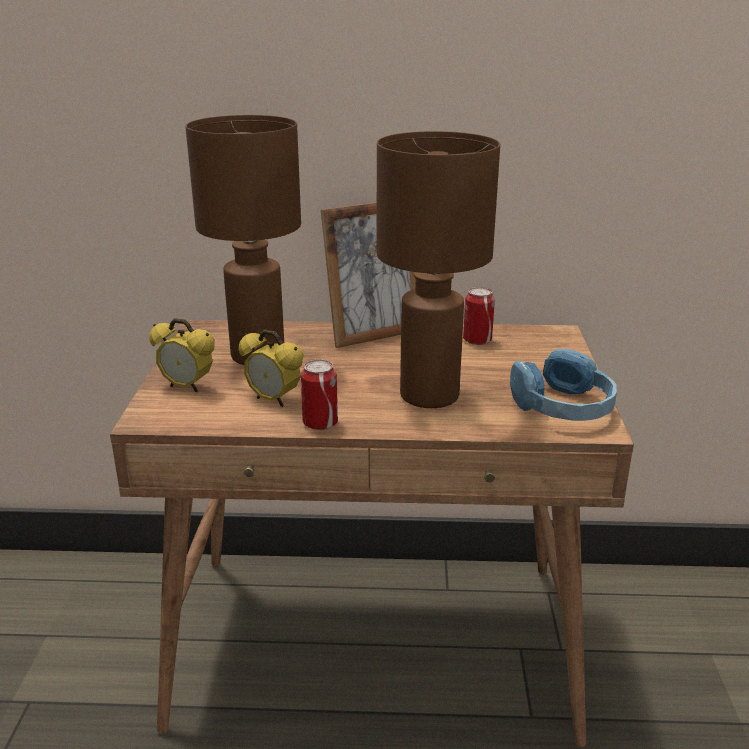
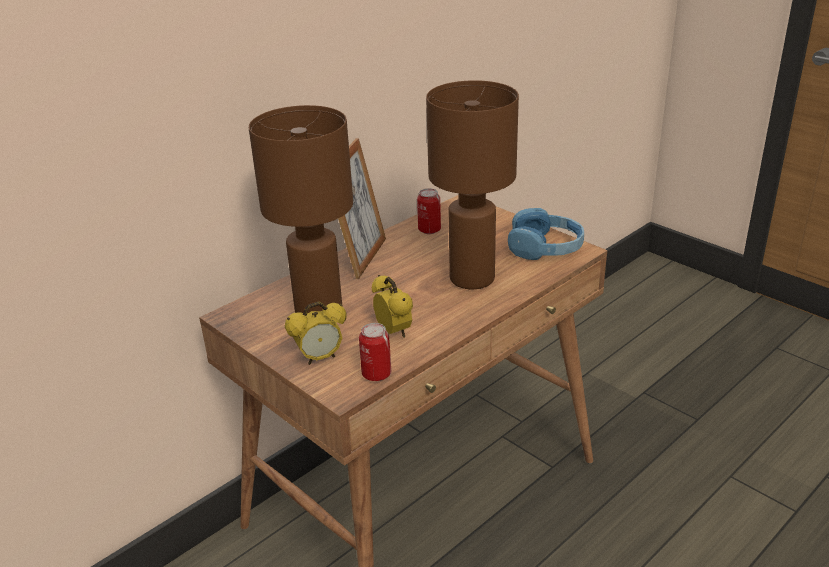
camera: 45 degrees left, 5 degrees up
alarm clock [239,329,303,407] -> alarm clock turned 105 degrees counterclockwise [372,275,413,338]
can [301,360,338,430] -> can moved to [359,323,391,381]

